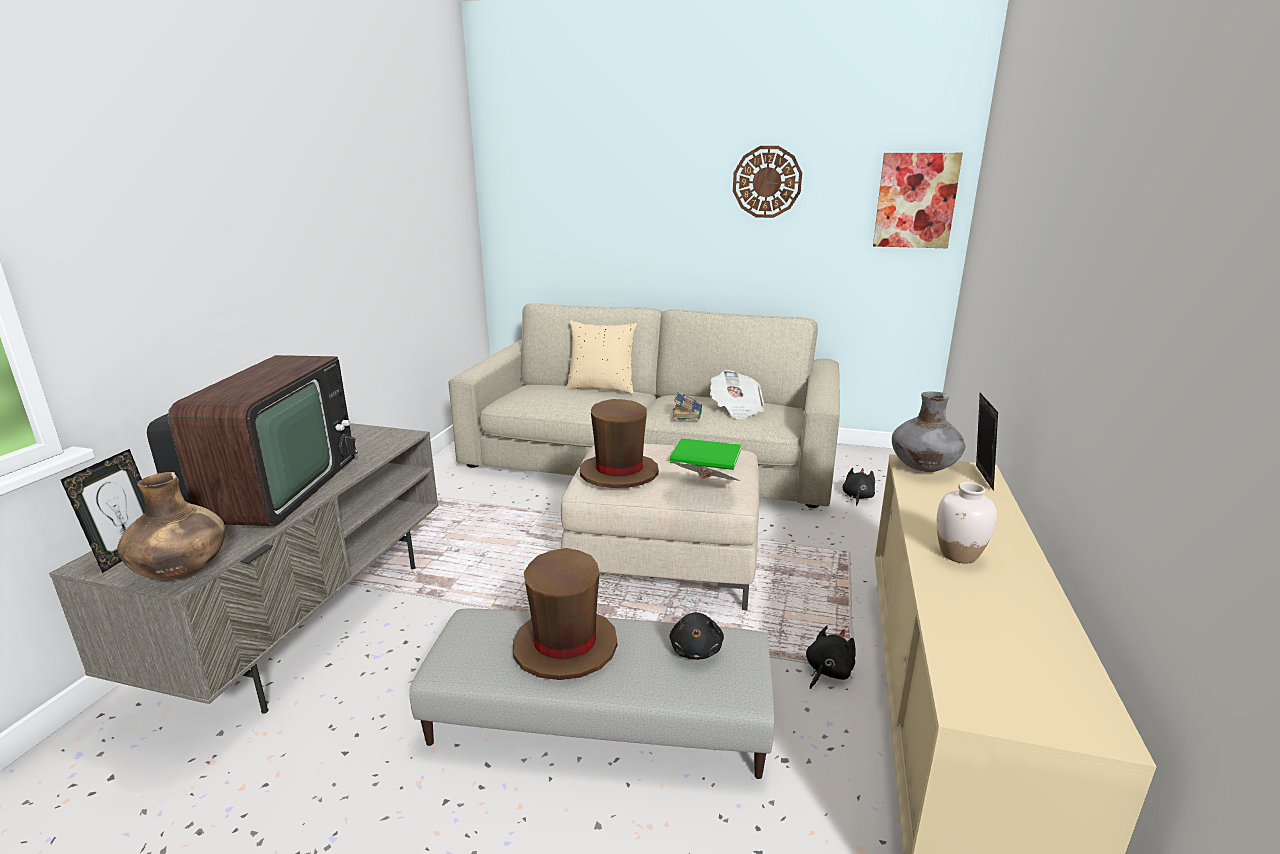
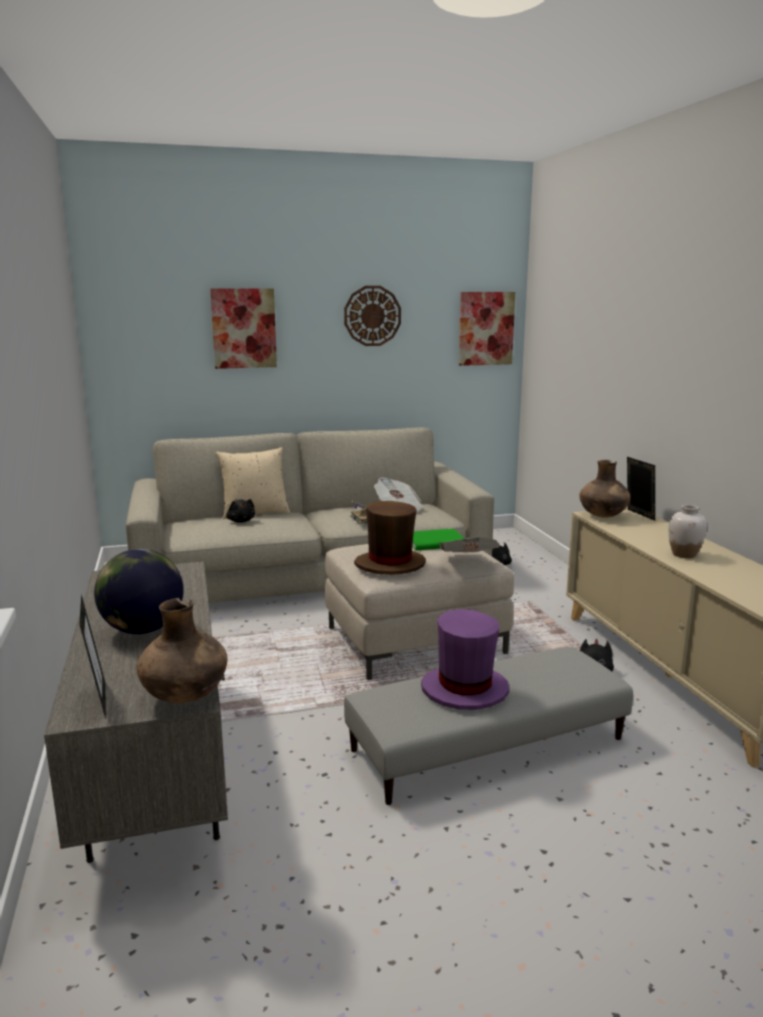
camera: 30 degrees left, 5 degrees down
television [147,355,358,526] -> globe [94,549,184,634]
brown hat [513,548,617,680] -> purple hat [421,609,509,710]
black plush toy [669,612,724,660] -> black plush toy moved to [226,499,255,523]
grey vase [892,391,965,472] -> brown vase [580,460,631,518]
none -> picture [210,288,277,369]

